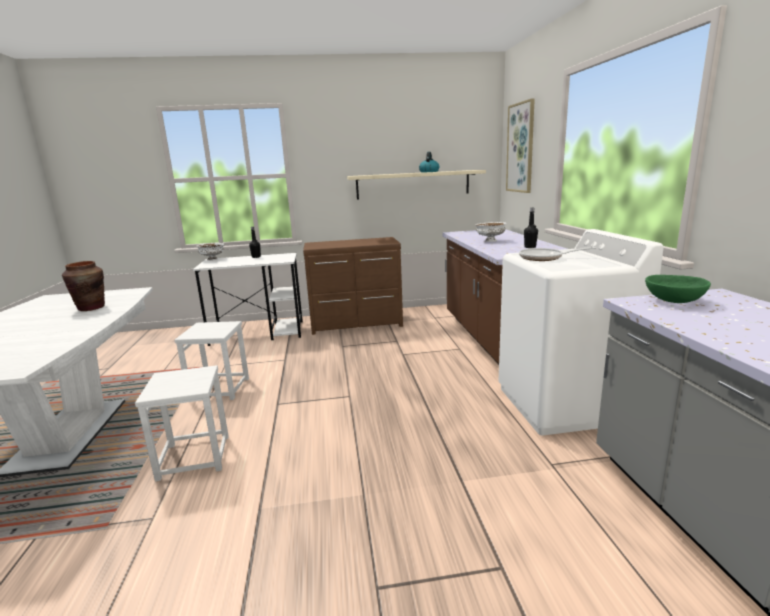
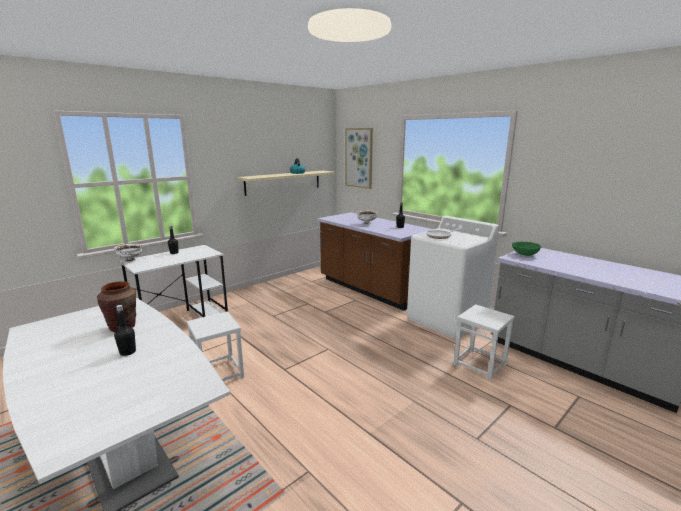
camera: 35 degrees left, 0 degrees up
white stool [135,365,229,482] -> white stool moved to [454,304,515,380]
brown dresser [303,237,403,335] -> none
none -> black bottle [114,305,136,356]

